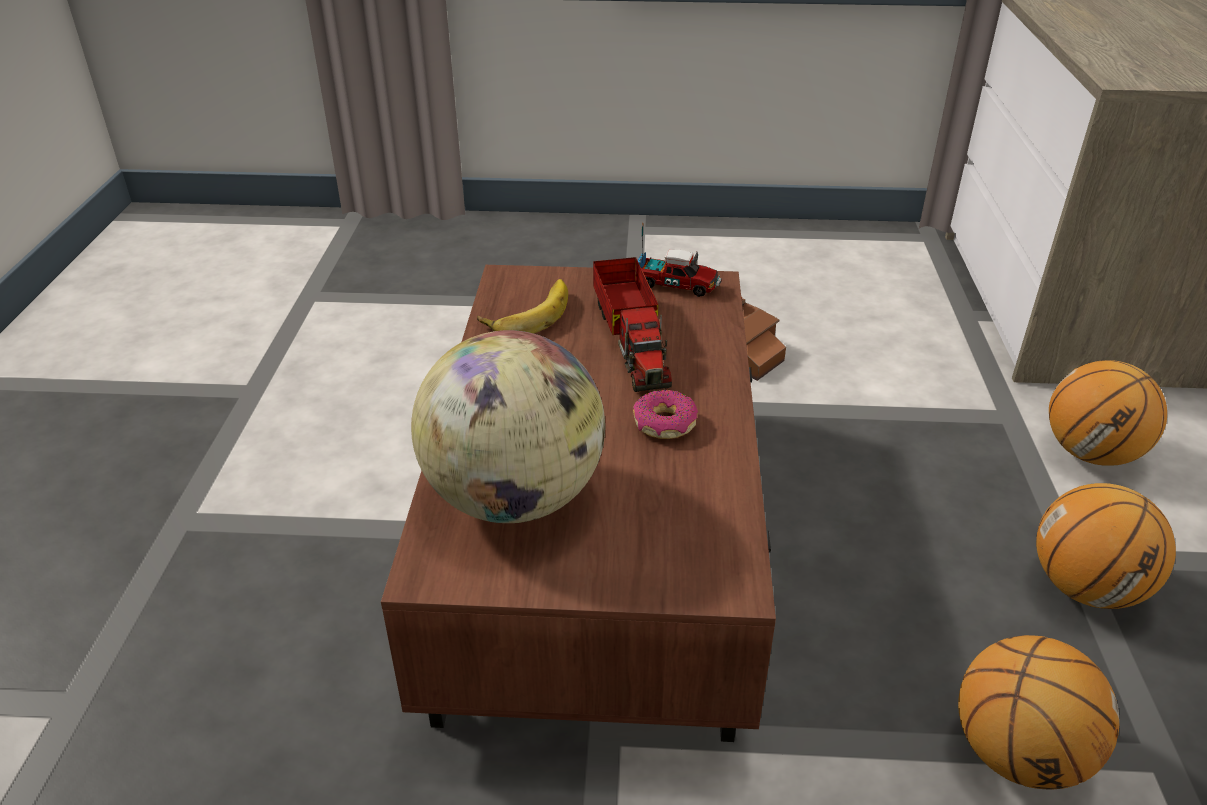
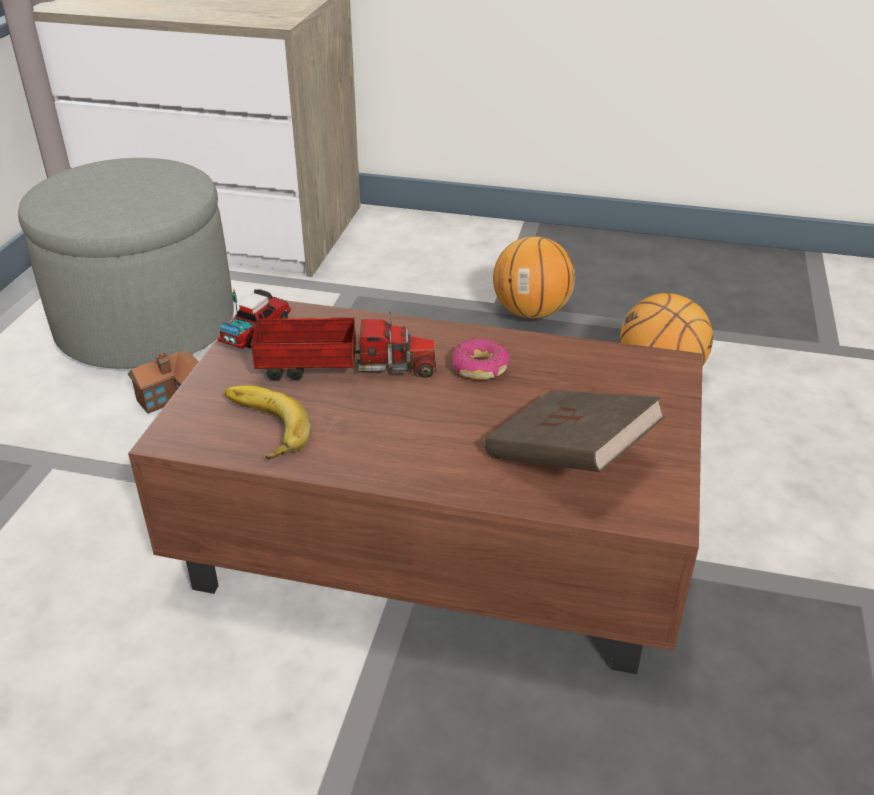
camera: 80 degrees left, 0 degrees up
globe [411,330,605,523] -> brown book [485,390,665,472]
basketball [1049,360,1167,466] -> none
none -> grey ottoman [18,158,234,369]

